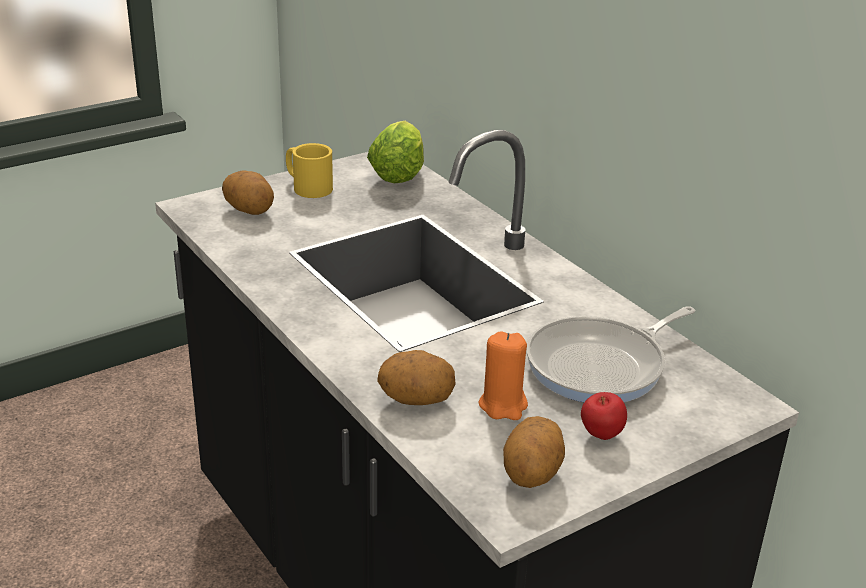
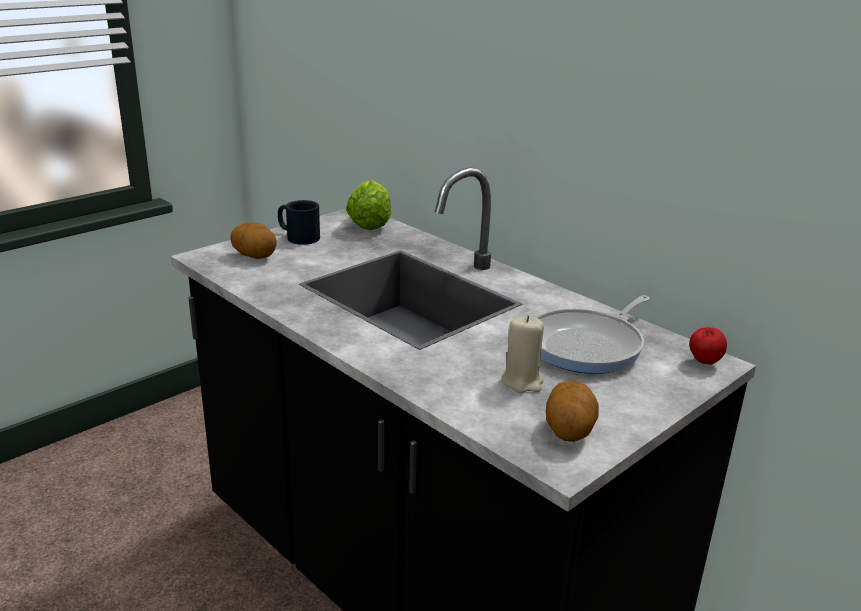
camera: 10 degrees left, 5 degrees down
yellow mug [286,143,333,198] -> black mug [278,200,320,245]
potato [377,350,456,405] -> none
orange candle [478,332,528,420] -> beige candle [502,316,544,393]
apple [581,392,627,440] -> apple moved to [689,327,727,364]

